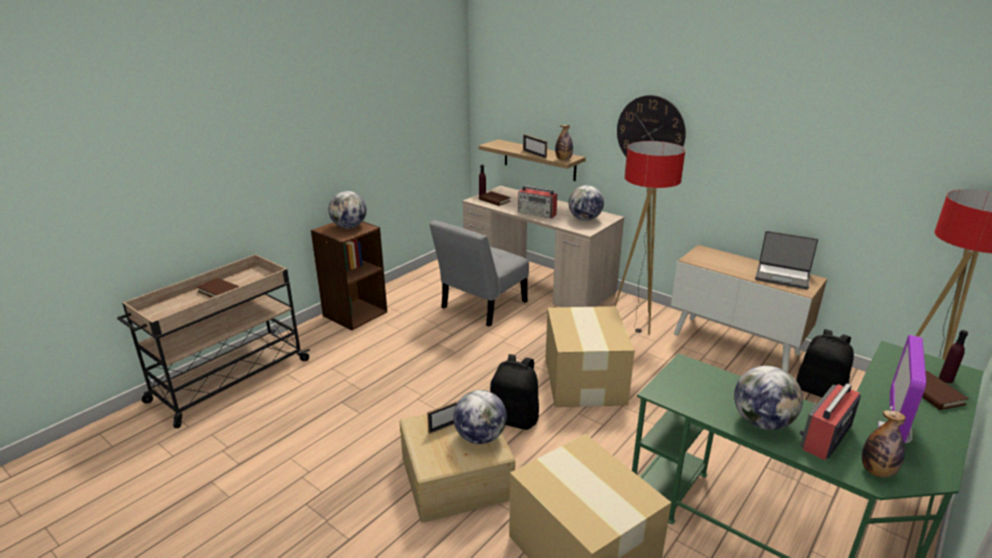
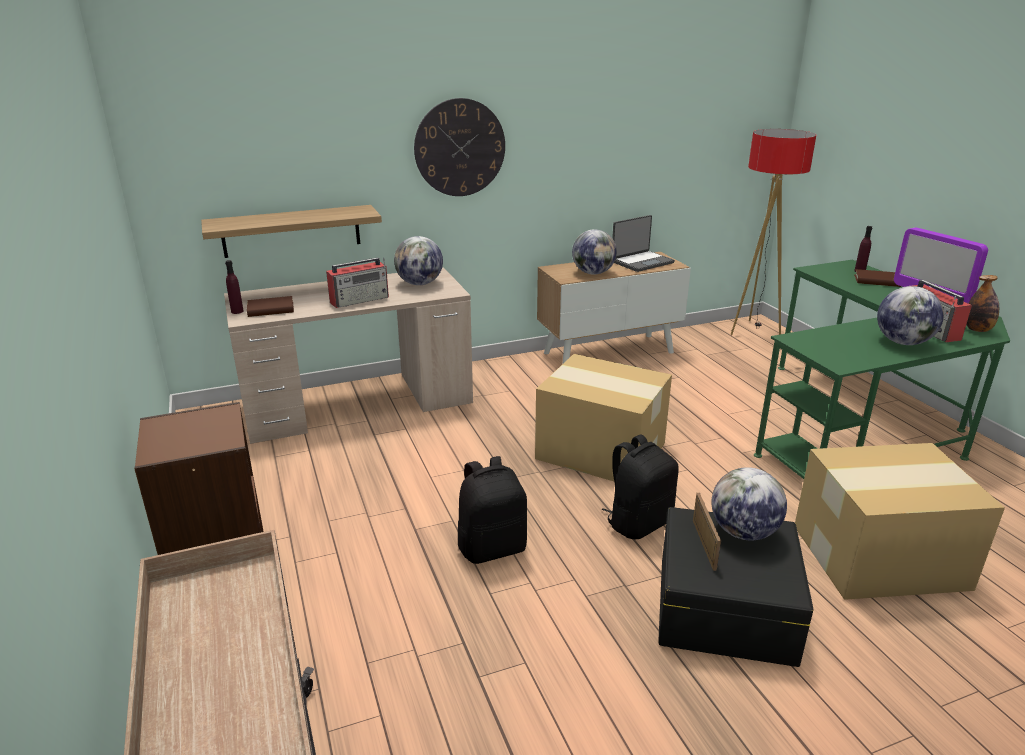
camera: 60 degrees left, 0 degrees up
brown book [197,278,240,298] -> none
globe [329,191,367,229] -> globe moved to [572,229,617,275]
beige storage box [400,414,515,523] -> black storage box [658,507,814,667]
grey chair [429,220,529,327] -> none
picture frame [523,134,547,158] -> none
bottle [555,125,573,160] -> none
floor lamp [615,141,685,335] -> none
black backpack [796,329,854,397] -> black backpack moved to [458,456,527,564]

